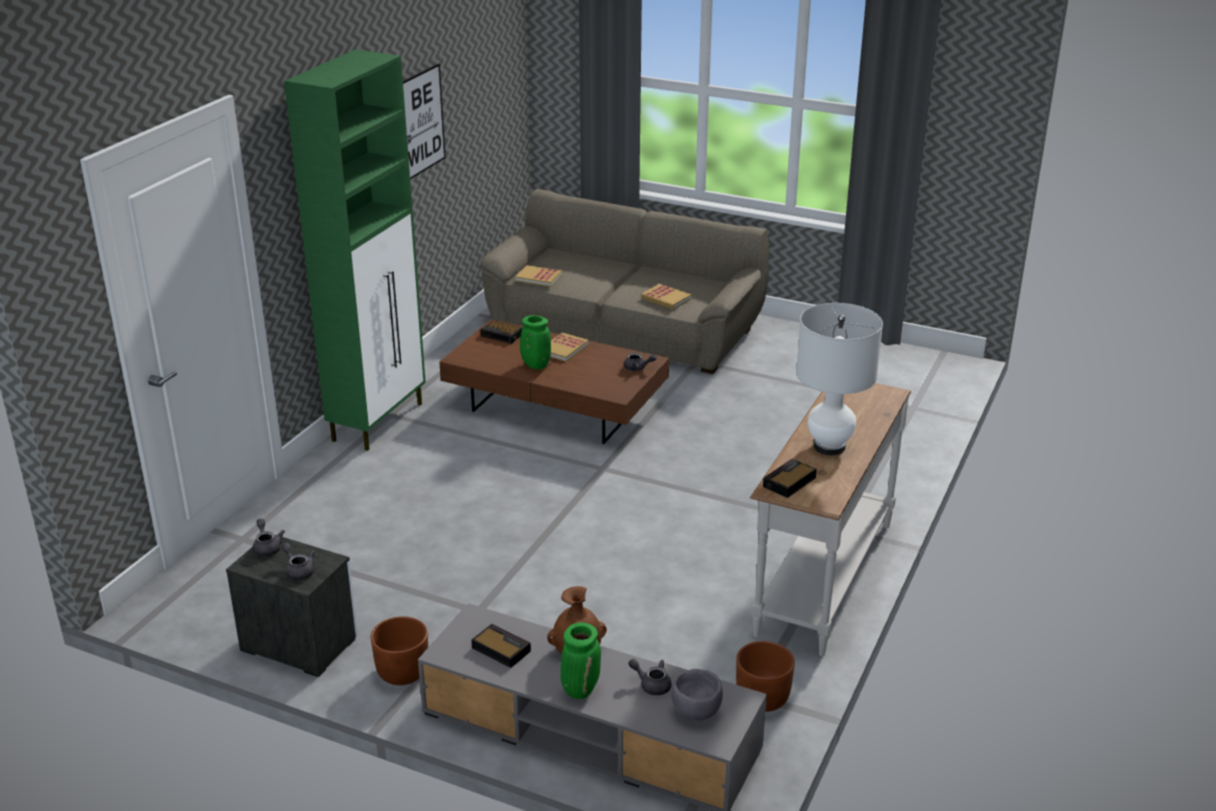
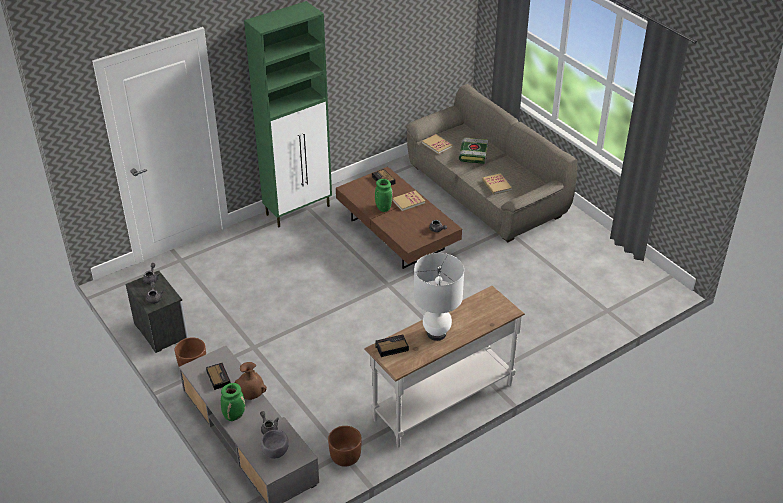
camera: 30 degrees right, 10 degrees up
picture [403,64,446,179] -> none
none -> book [459,138,488,164]

